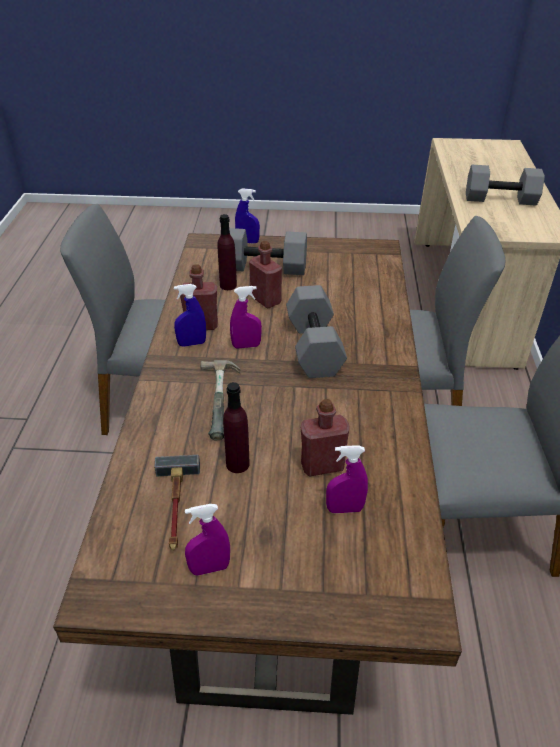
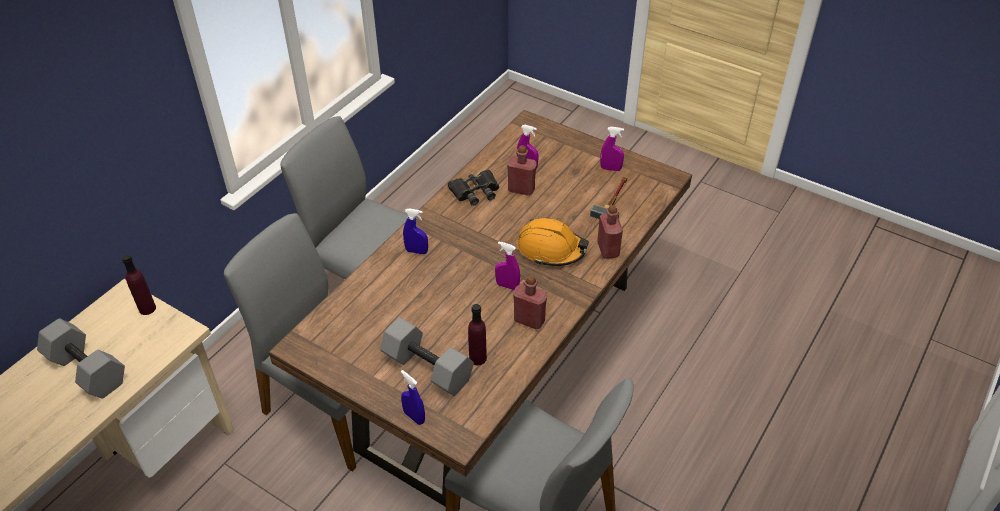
camera: 150 degrees left, 5 degrees up
blue spray bottle [174,284,206,347] -> blue spray bottle moved to [403,209,428,254]
hammer [200,360,240,440] -> orange hard hat [517,217,589,266]
purple bottle [223,382,250,473] -> purple bottle moved to [122,254,156,315]
red bottle [249,241,282,308] -> red bottle moved to [597,205,623,259]
grey dumbbell [286,285,347,378] -> none
none -> black binoculars [448,170,499,206]

